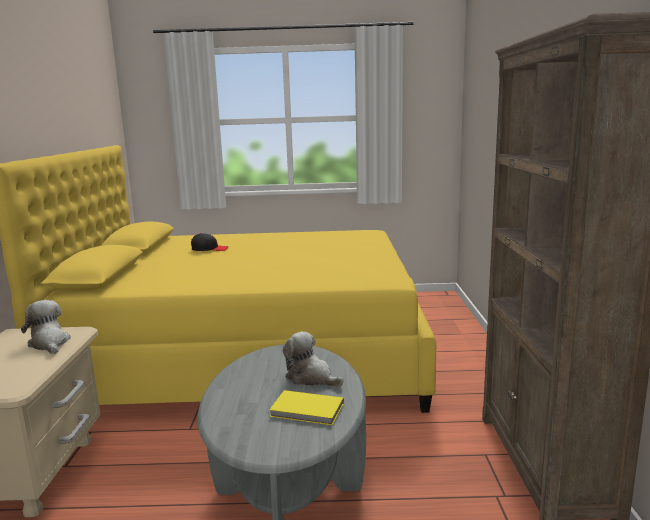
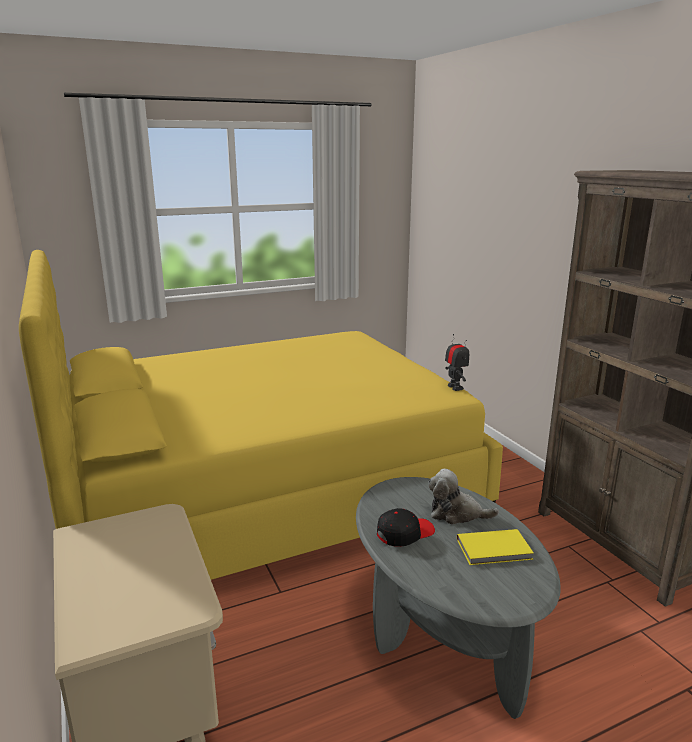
camera: 25 degrees left, 5 degrees up
plush toy [21,300,71,354] -> none
black cap [191,233,228,251] -> black cap moved to [377,508,435,547]
none -> toy robot [445,334,469,391]

